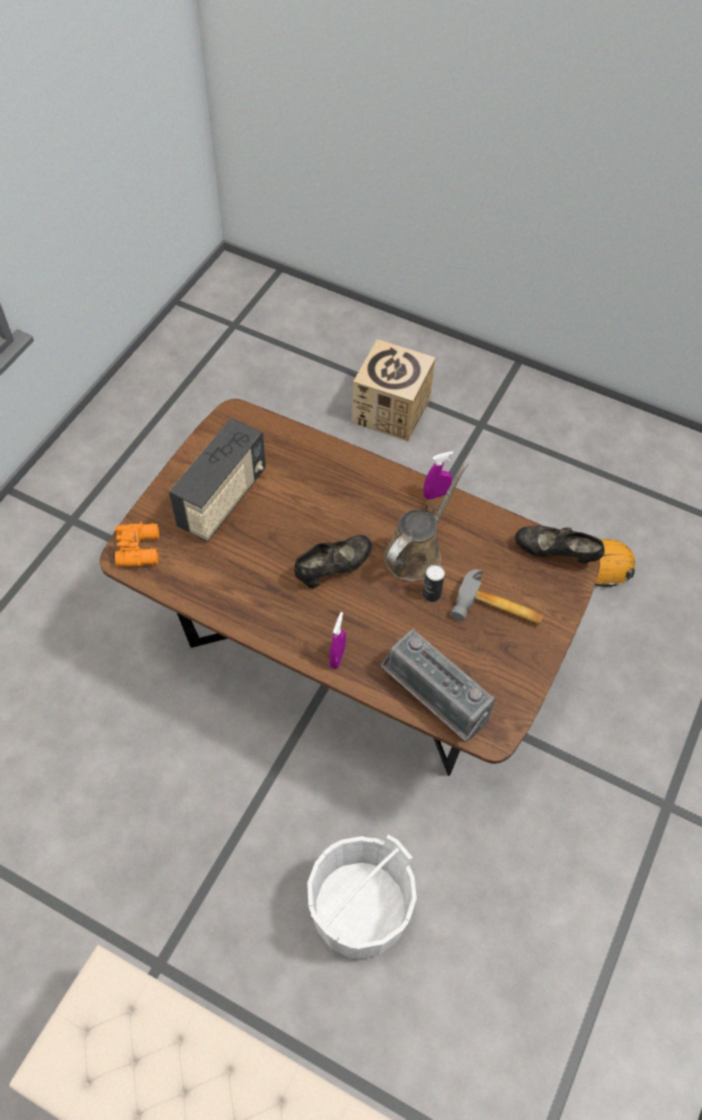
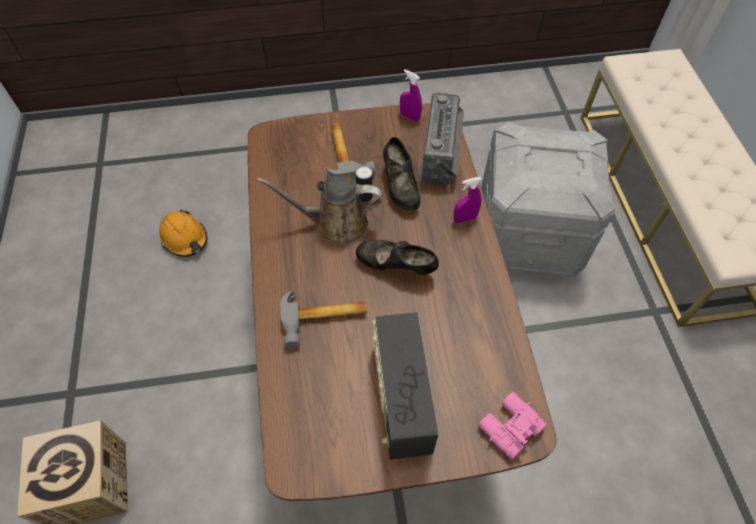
camera: 125 degrees left, 0 degrees up
orange binoculars [115,521,159,567] -> pink binoculars [478,392,547,460]
radio [169,418,266,542] -> radio turned 90 degrees counterclockwise [373,312,438,460]
white bucket [307,835,417,959] -> grey storage box [481,122,615,278]
purple spray bottle [424,451,453,500] -> purple spray bottle moved to [400,70,422,122]
black shoe [515,525,605,563] -> black shoe moved to [383,137,420,210]
none -> hammer [281,291,367,348]

